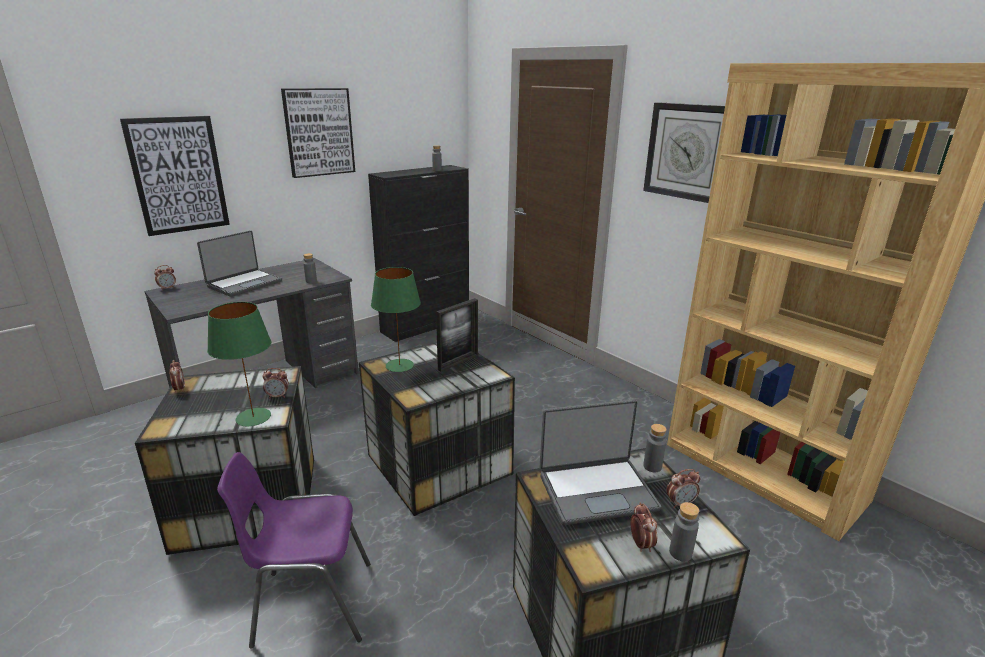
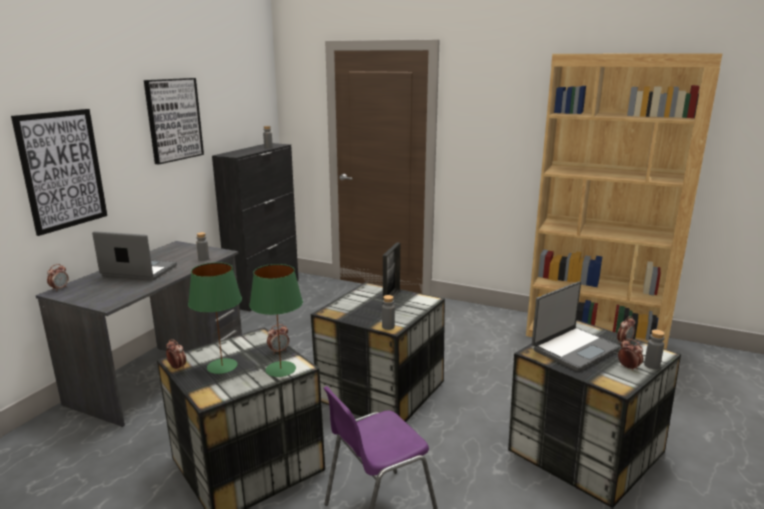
camera: 25 degrees left, 5 degrees down
laptop [197,230,282,297] -> laptop turned 90 degrees counterclockwise [92,231,177,280]
green table lamp [371,267,421,372] -> green table lamp moved to [188,262,242,374]
wall clock [643,102,725,203] -> none
grey bottle [643,424,667,472] -> grey bottle moved to [382,295,395,330]

